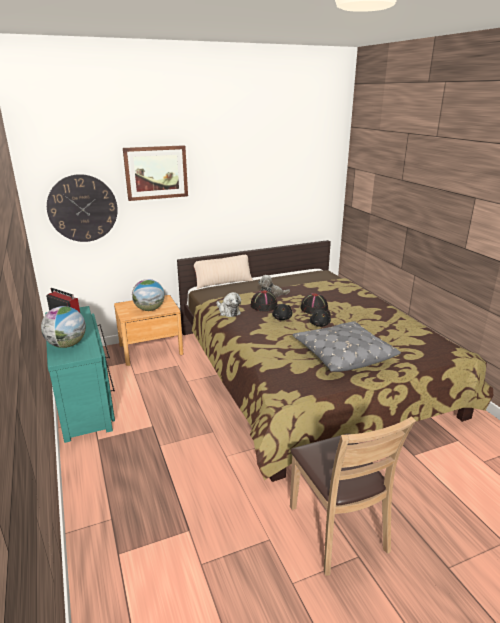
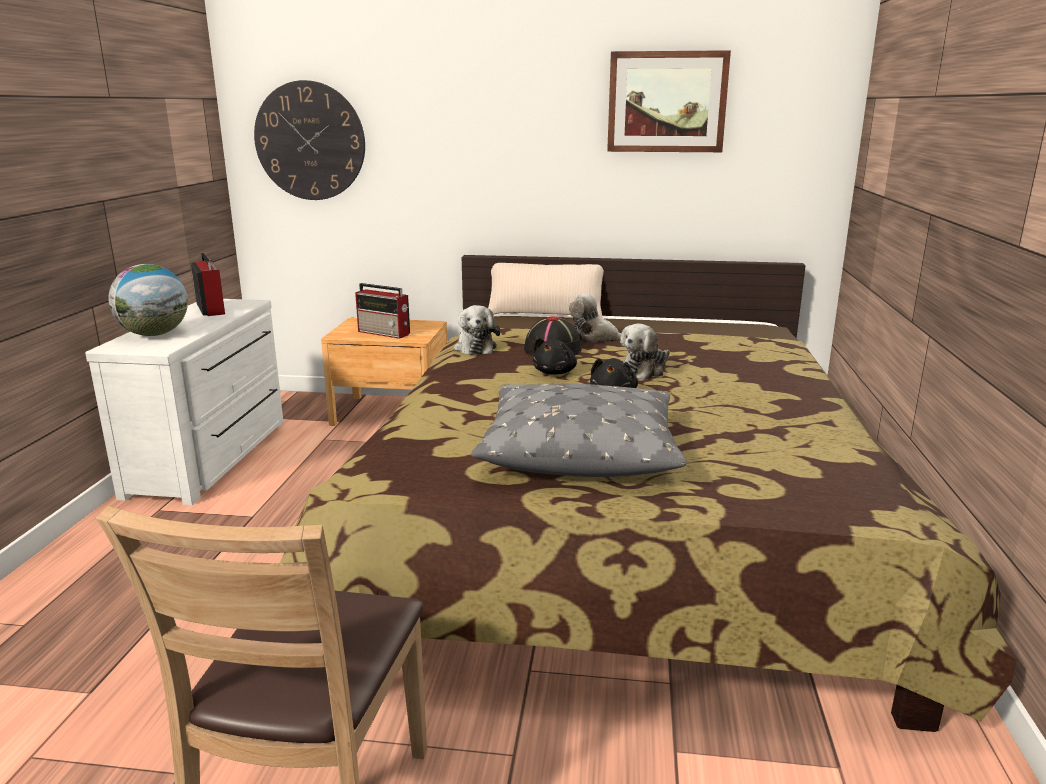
camera: 30 degrees right, 5 degrees down
turquoise dresser [45,306,115,443] -> white dresser [85,299,284,505]
picture [123,145,188,201] -> picture moved to [607,50,731,152]
globe [132,279,165,311] -> radio [355,283,410,339]
black hat [300,293,328,315] -> plush toy [620,324,670,380]

